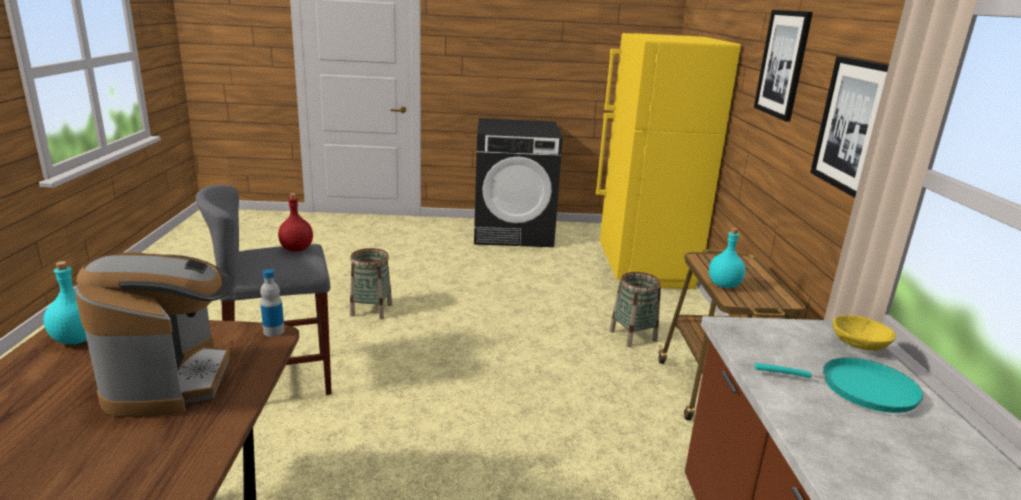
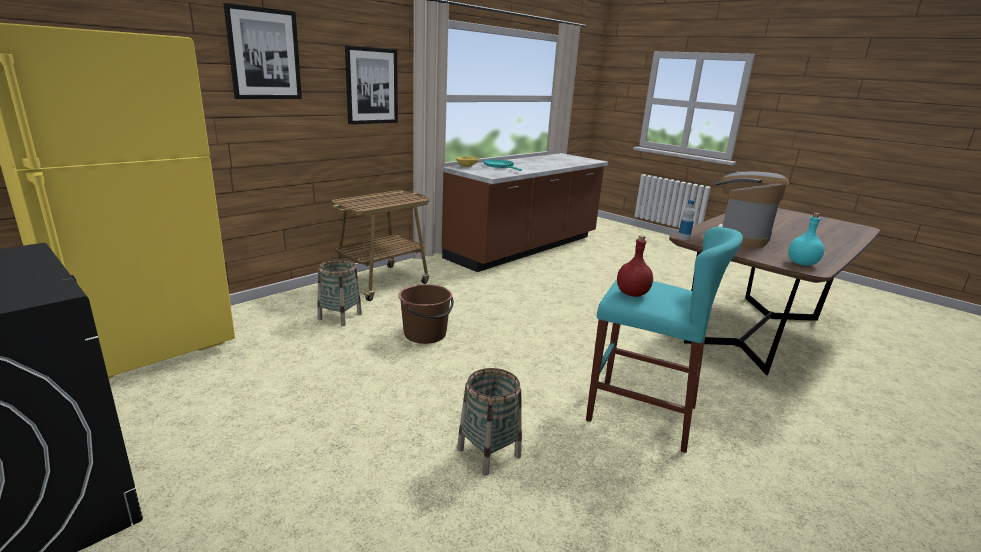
camera: 135 degrees left, 0 degrees up
grey stool [196,185,332,395] -> turquoise stool [586,227,743,453]
turquoise bottle [709,228,745,288] -> none
none -> brown bucket [399,284,454,344]

